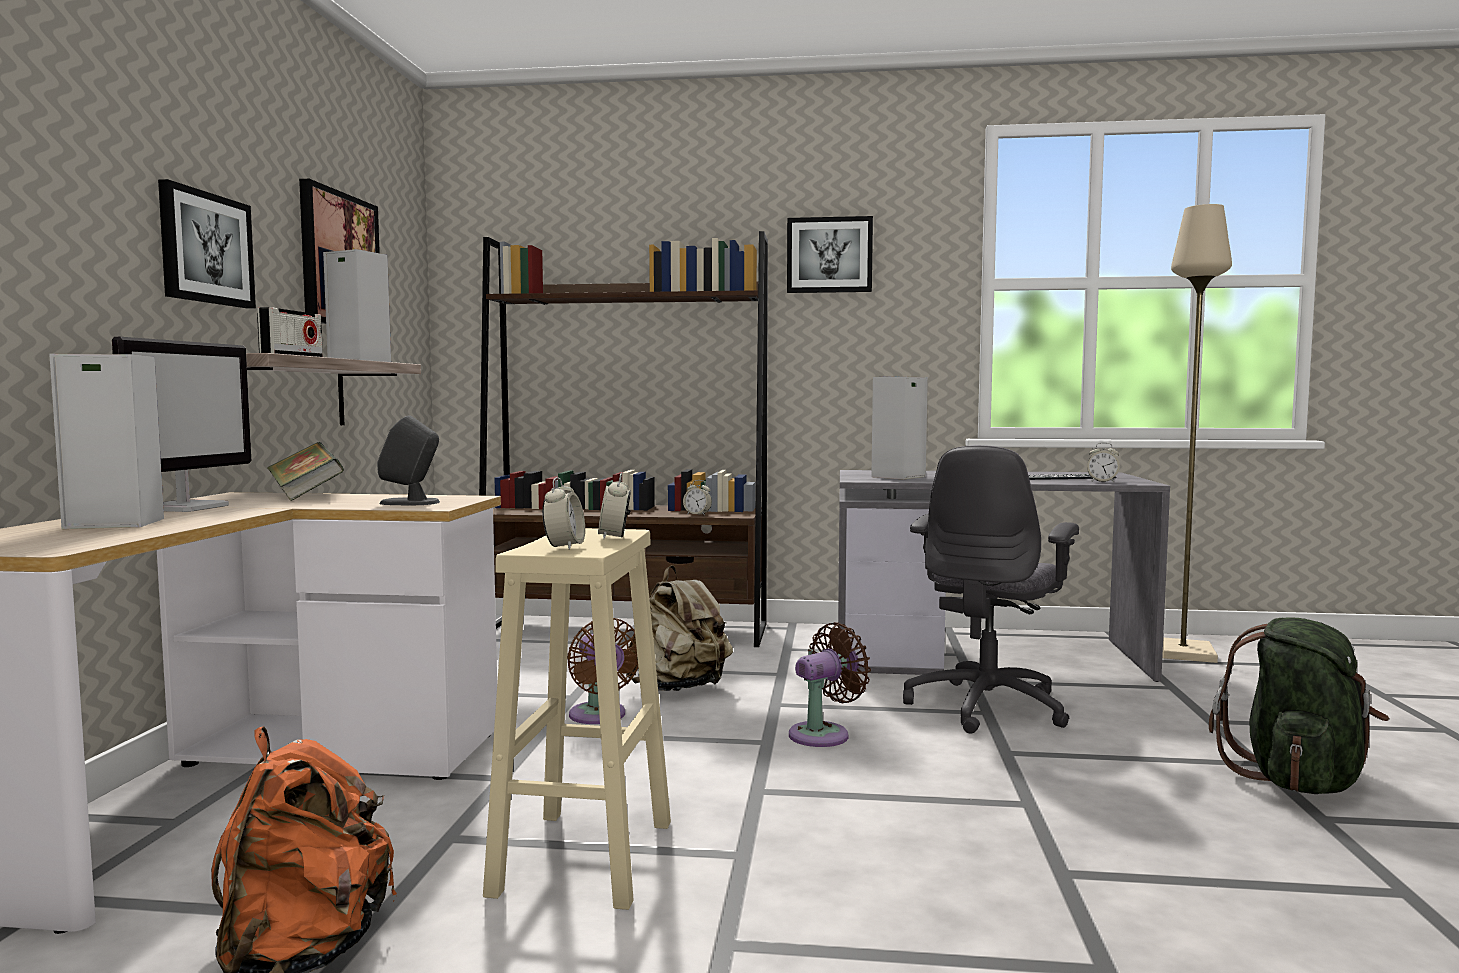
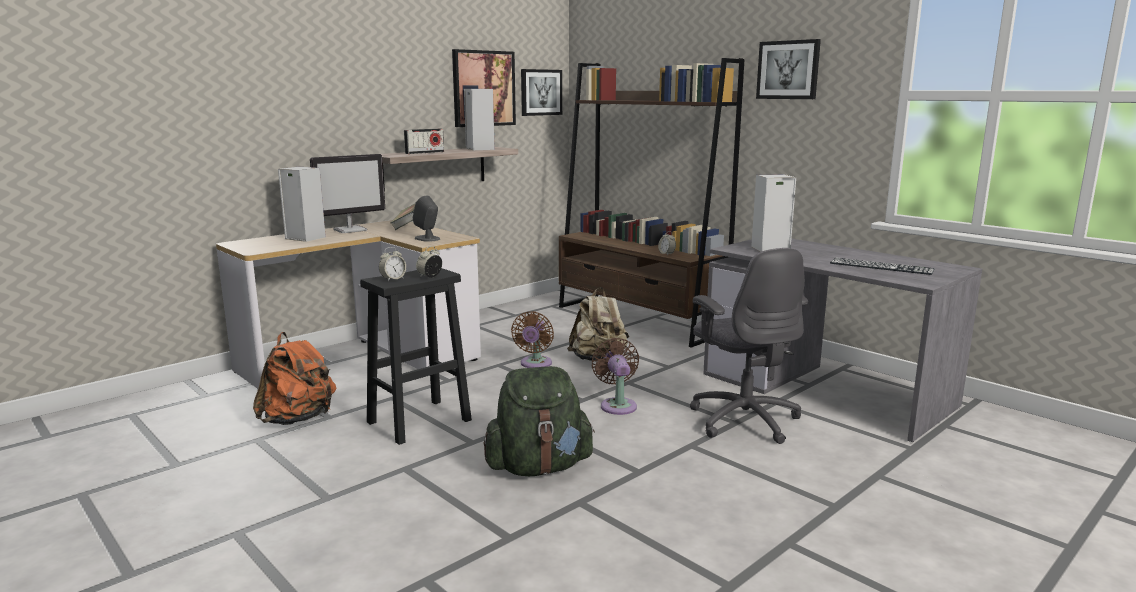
camera: 40 degrees right, 10 degrees up
picture [158,179,256,308] -> picture moved to [521,69,562,116]
beige stool [483,528,671,910] -> black stool [360,268,472,445]
brown fan [789,622,871,747] -> brown fan turned 105 degrees counterclockwise [591,338,639,415]
grey office chair [903,445,1079,734] -> grey office chair turned 90 degrees counterclockwise [690,248,808,444]
alarm clock [1087,442,1120,482] -> none
beige floor lamp [1162,204,1232,663] -> none
green backpack [1209,617,1389,794] -> green backpack moved to [484,366,595,476]

